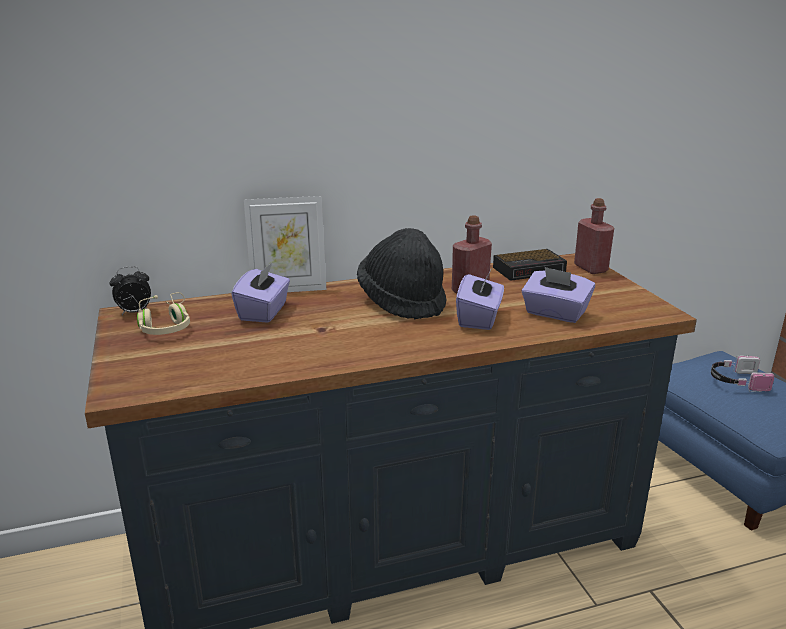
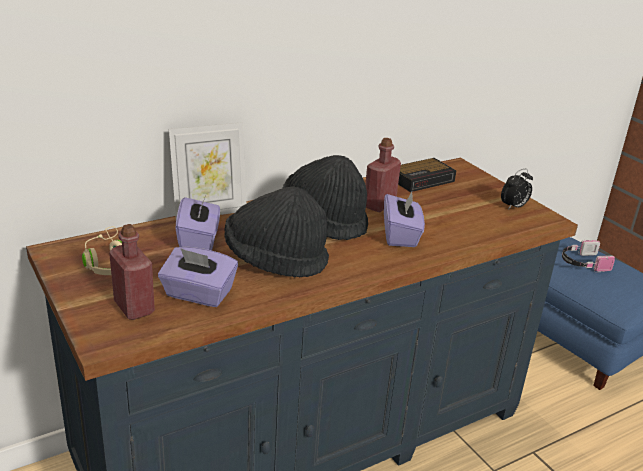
camera: 15 degrees left, 5 degrees up
alarm clock [109,266,151,315] -> alarm clock moved to [501,169,533,210]
purple tissue box [522,267,595,323] -> purple tissue box moved to [158,247,238,307]
red bottle [574,198,614,274] -> red bottle moved to [109,224,155,320]
none -> black hat [224,186,329,277]

